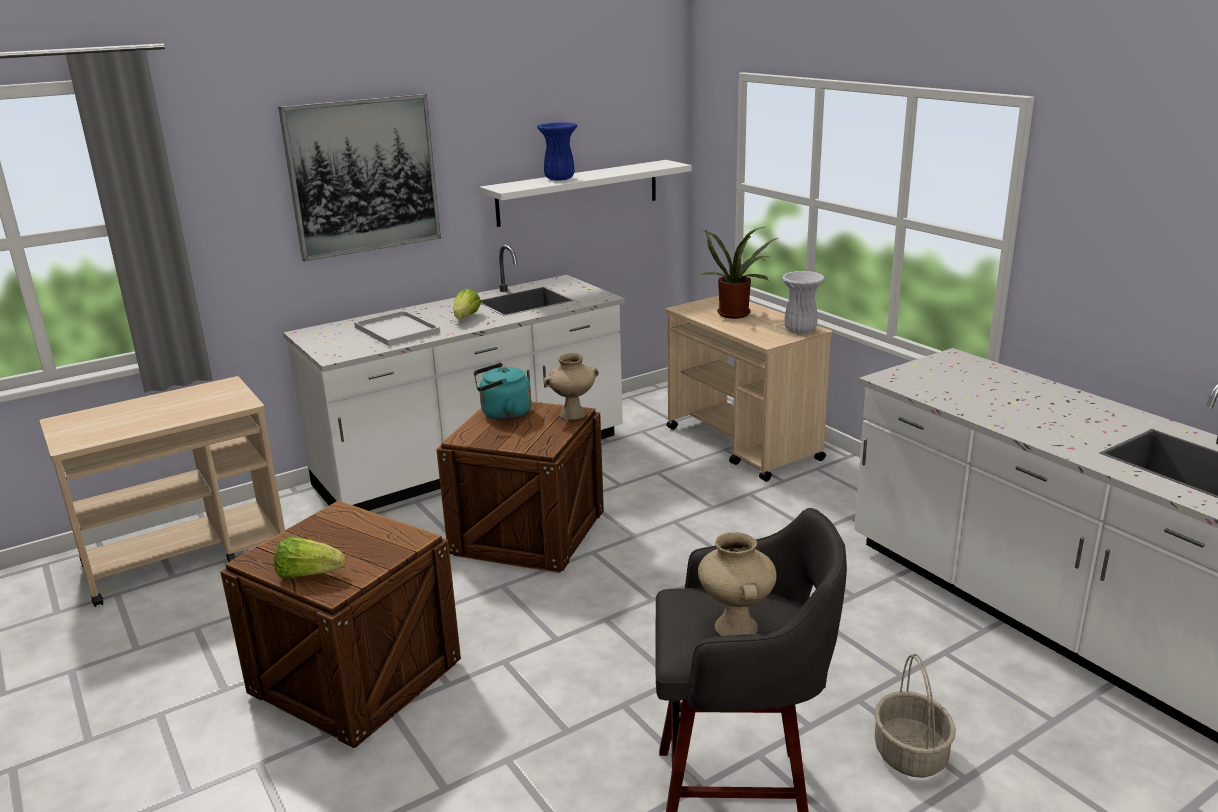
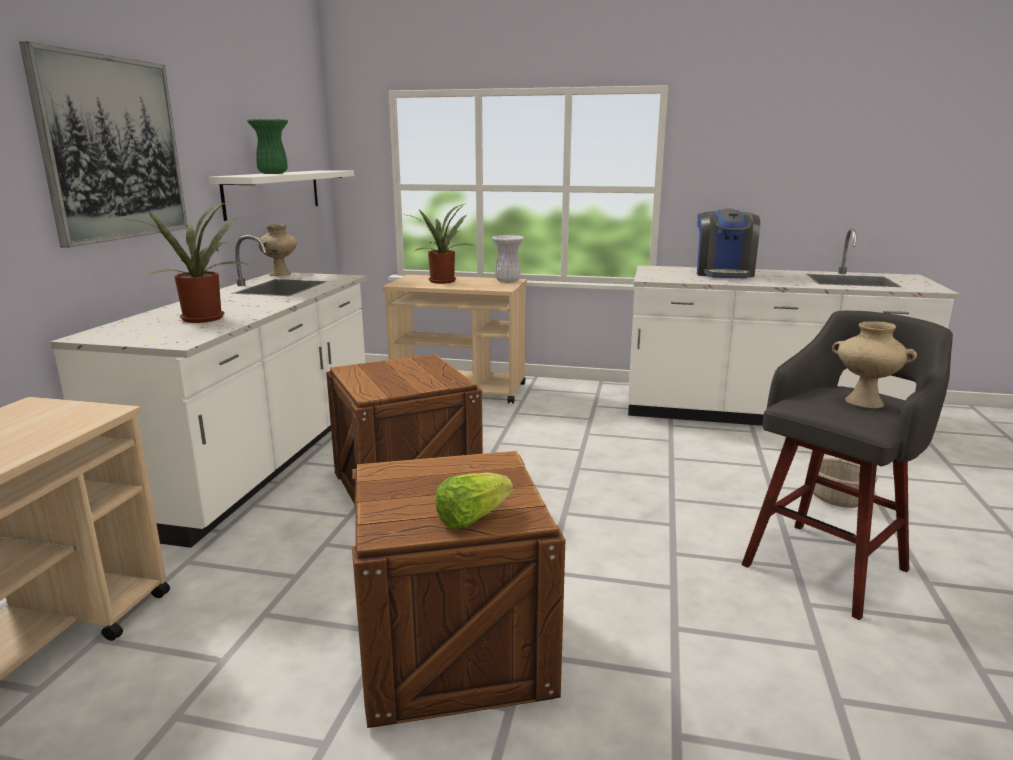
camera: 45 degrees left, 5 degrees down
white tray [354,311,440,346] -> potted plant [133,201,250,323]
lettuce [453,288,481,319] -> none
turquoise kettle [474,363,531,420] -> none
blue vase [537,122,577,181] -> green vase [247,119,288,174]
beige vase [543,353,599,420] -> beige vase moved to [258,224,297,276]
none -> coffee machine [697,209,760,278]

